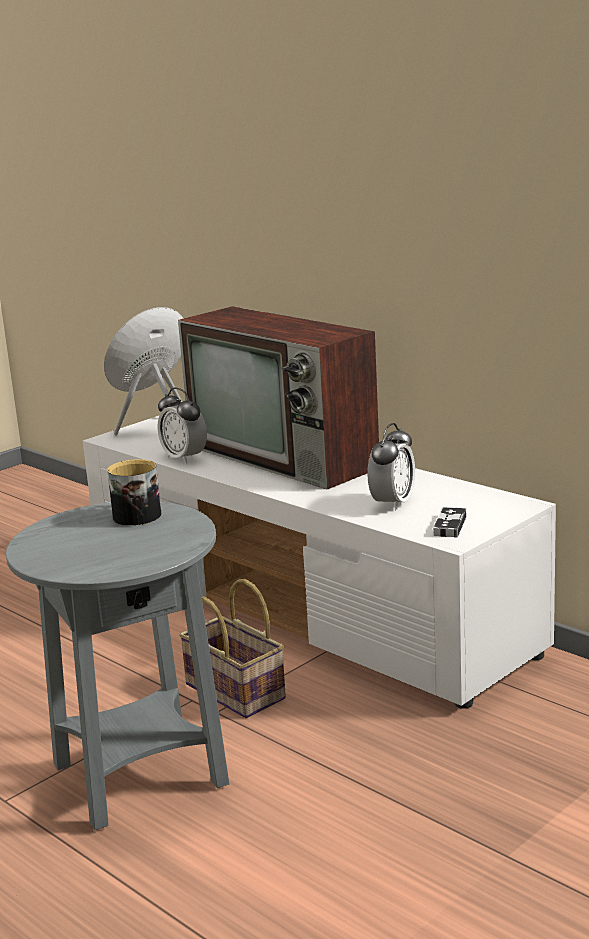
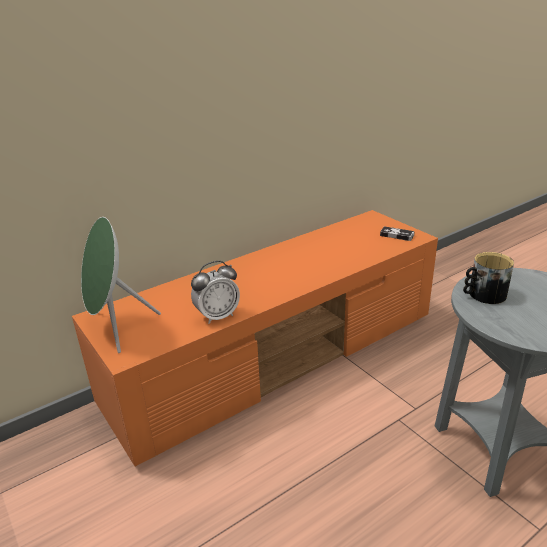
camera: 80 degrees left, 10 degrees up
white tv stand [83,416,556,709] -> orange tv stand [72,210,438,466]
television [178,306,379,490] -> none
basket [179,579,286,718] -> none
alarm clock [367,423,415,511] -> none

